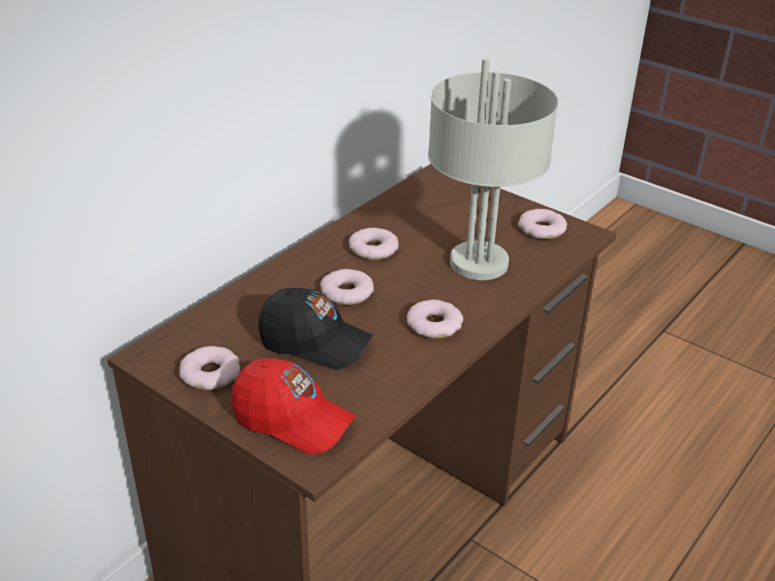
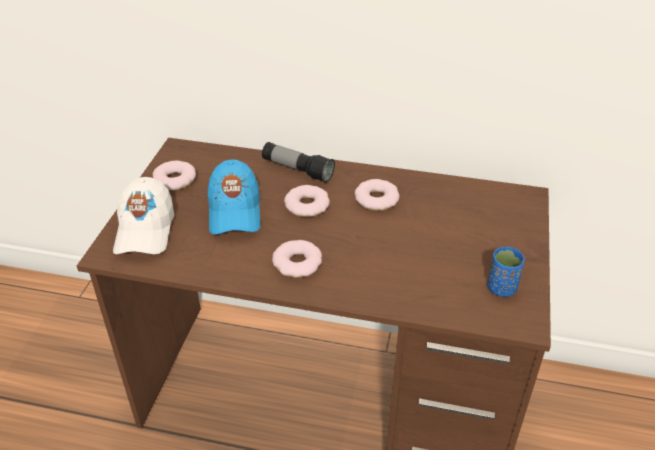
camera: 65 degrees right, 5 degrees up
red cap [232,358,356,454] -> white cap [113,177,174,254]
black cap [258,288,373,369] -> blue cap [208,160,260,235]
grey table lamp [428,58,558,280] -> none
donut [518,209,567,239] -> blue cup [487,247,525,297]
none -> flashlight [262,142,335,183]

